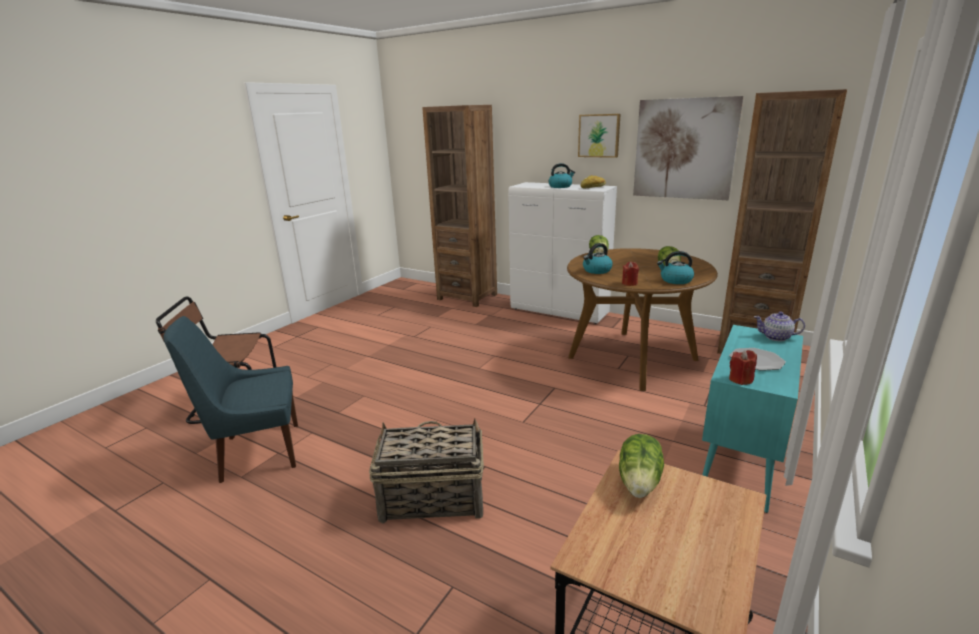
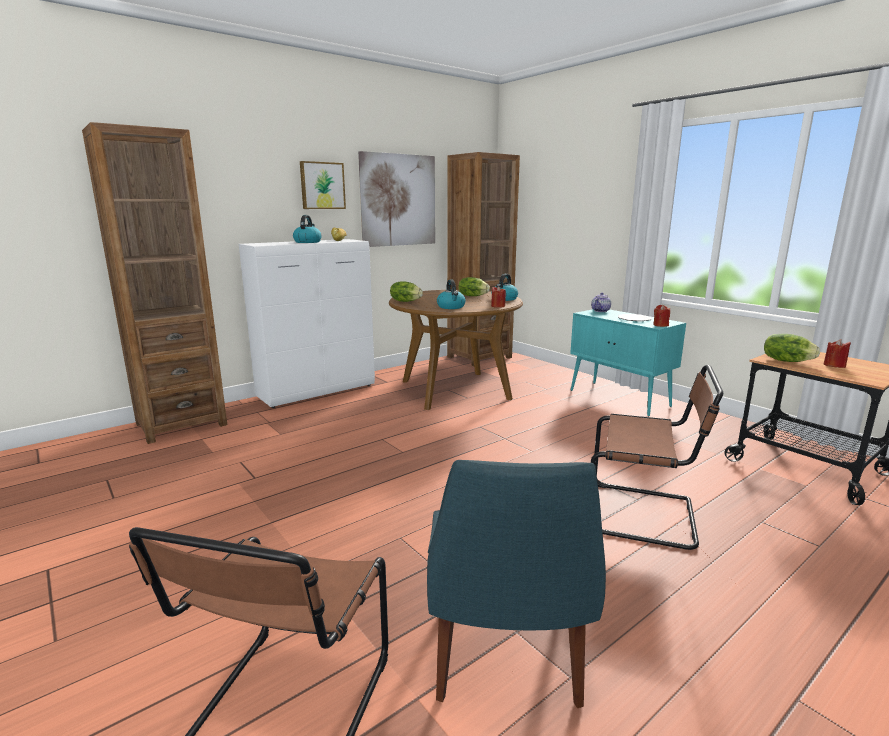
camera: 70 degrees left, 5 degrees down
basket [369,419,484,524] -> brown chair [591,365,723,550]
none -> red candle [824,339,851,368]

